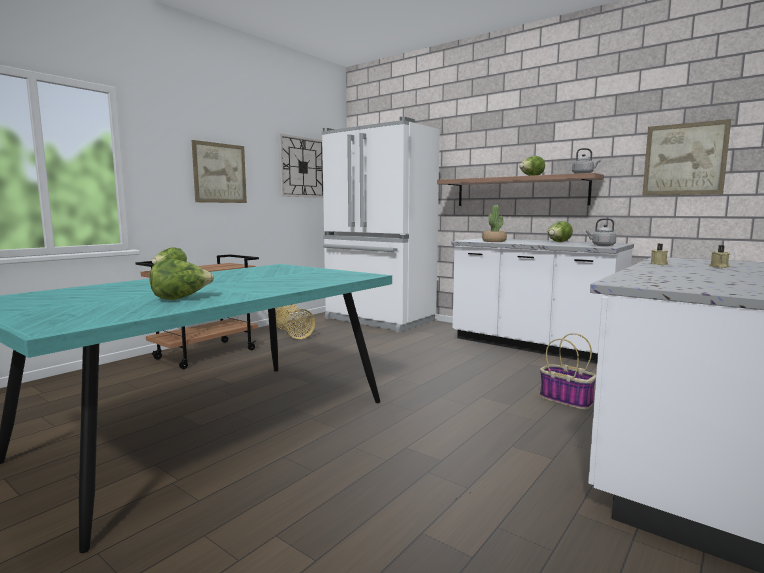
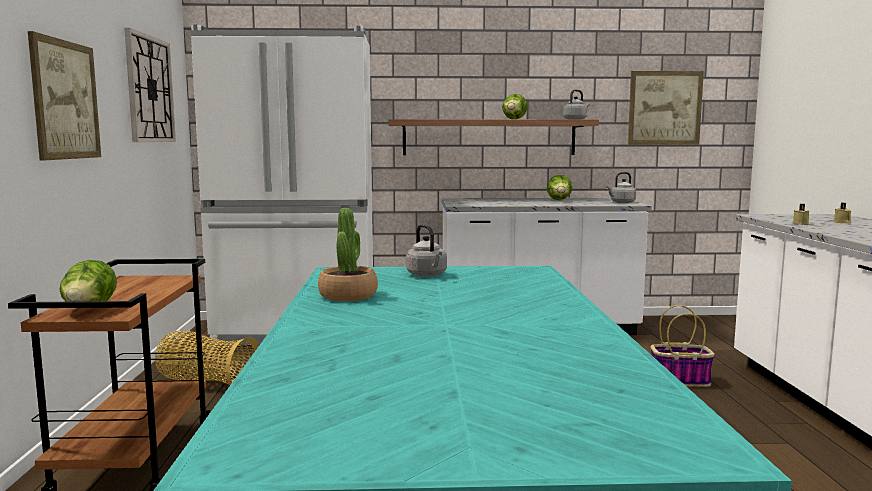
camera: 40 degrees left, 0 degrees up
lettuce [149,259,214,300] -> none
potted plant [482,205,507,242] -> potted plant moved to [318,208,378,301]
none -> grey kettle [406,224,447,277]

